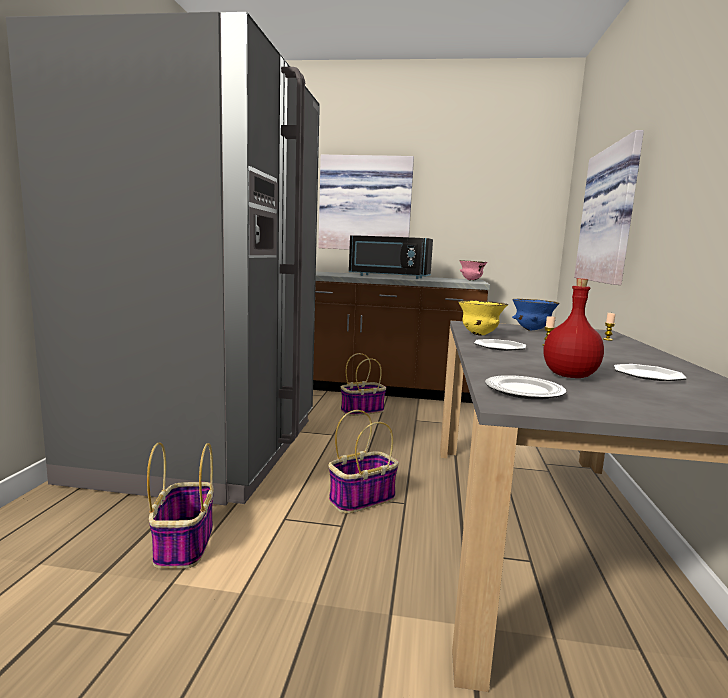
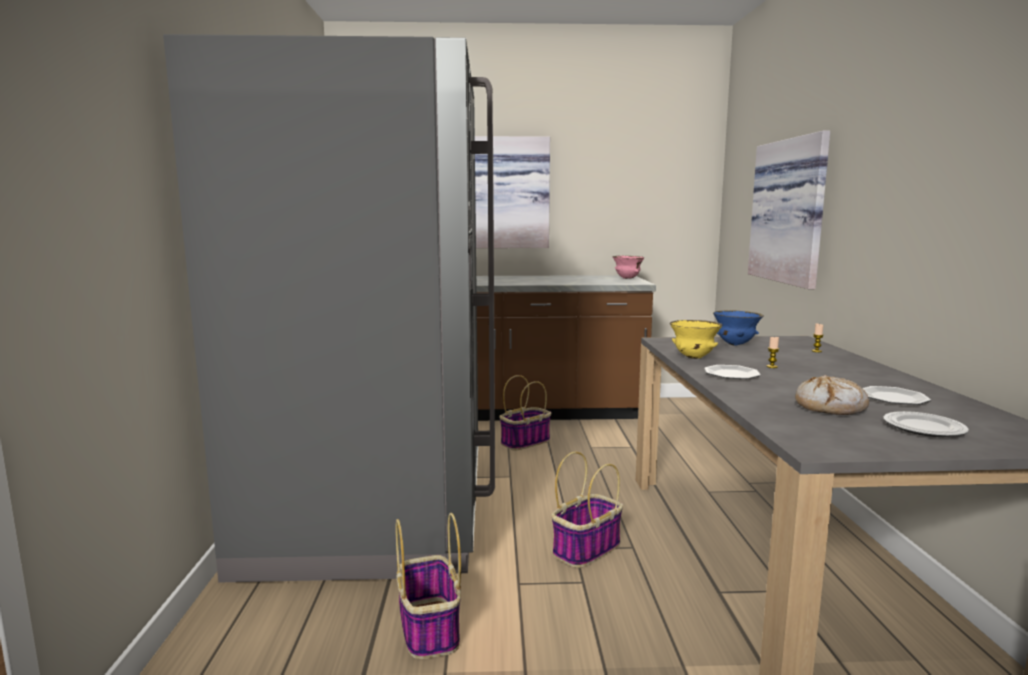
camera: 10 degrees left, 0 degrees up
black microwave [349,235,433,279] -> none
plate [485,375,566,400] -> plate moved to [883,411,969,437]
red bottle [544,278,604,378] -> bread [795,375,869,415]

